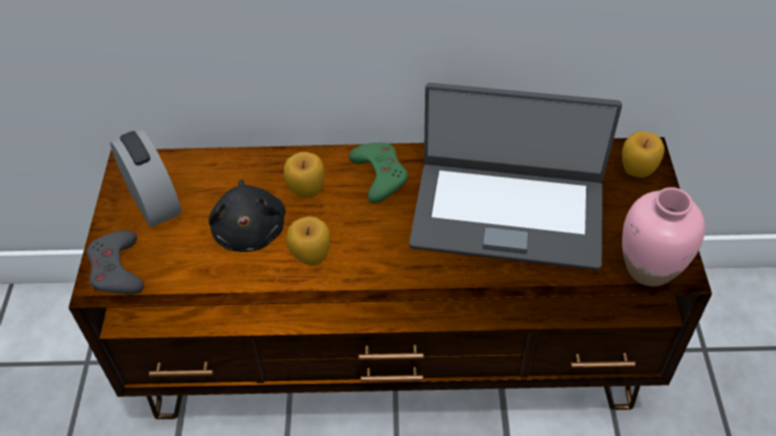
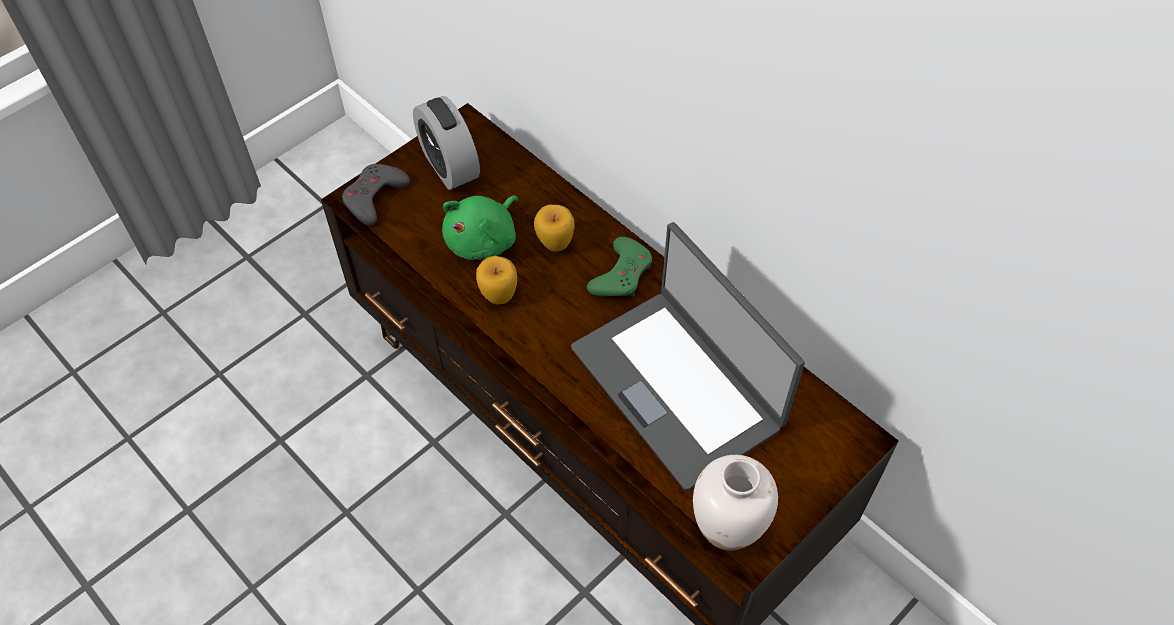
camera: 45 degrees right, 5 degrees up
alarm clock [110,129,181,227] -> alarm clock turned 135 degrees clockwise [413,96,480,190]
black plush toy [209,180,286,252] -> green plush toy [442,196,518,260]
apple [622,131,665,178] -> none
pink vase [622,187,705,287] -> white vase [693,455,778,551]

